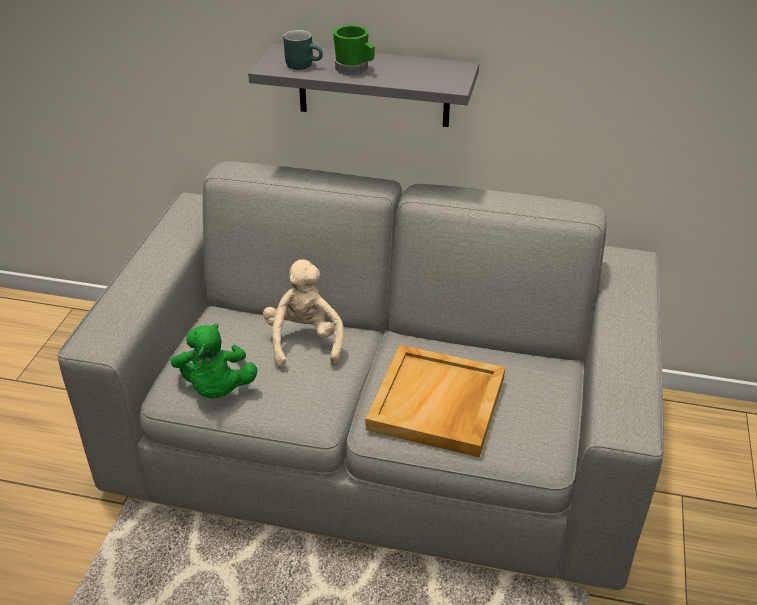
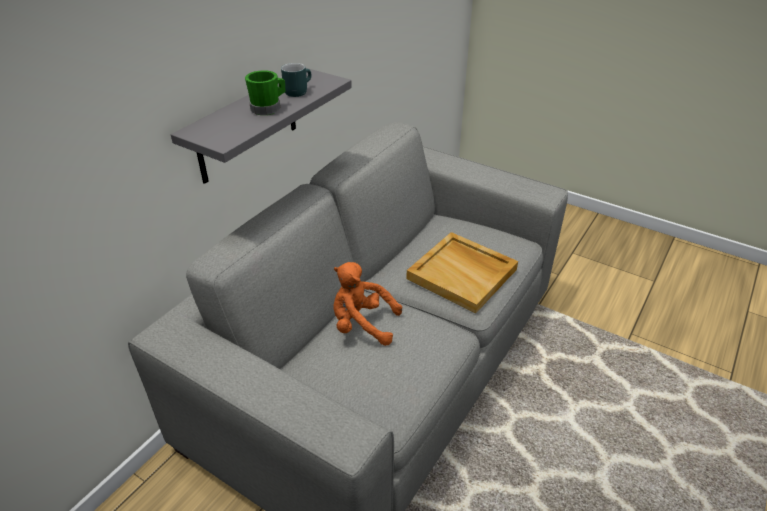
camera: 70 degrees left, 0 degrees up
green plush toy [171,324,257,398] -> none
beige plush toy [263,259,344,368] -> orange plush toy [333,262,402,346]
turquoise mug [283,30,323,70] -> turquoise mug moved to [281,63,311,97]

